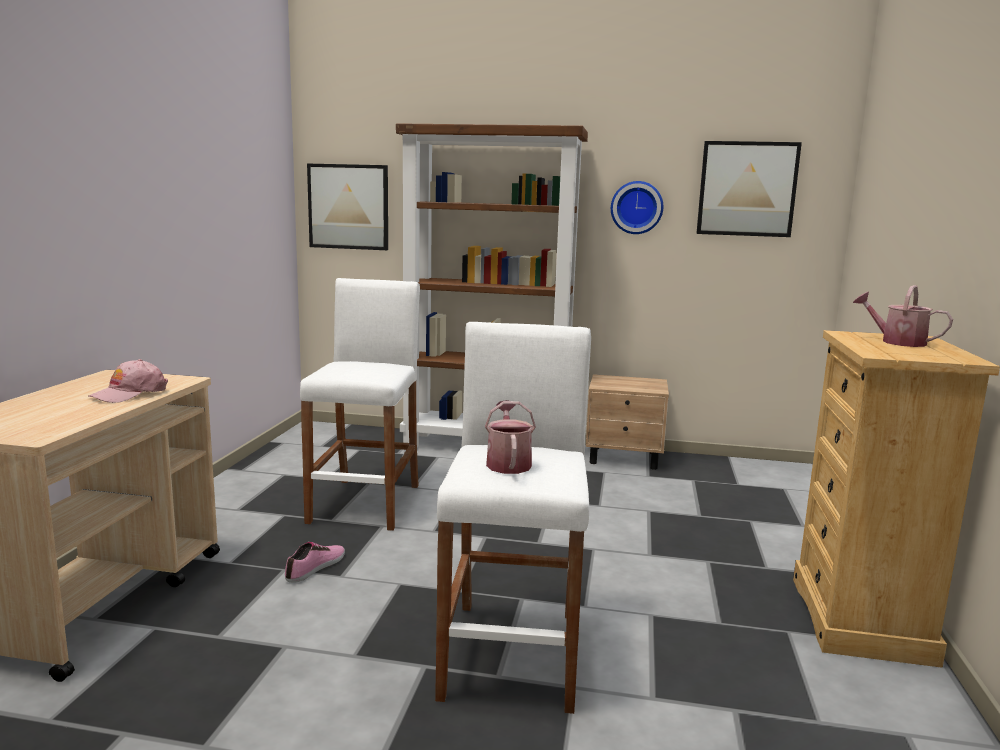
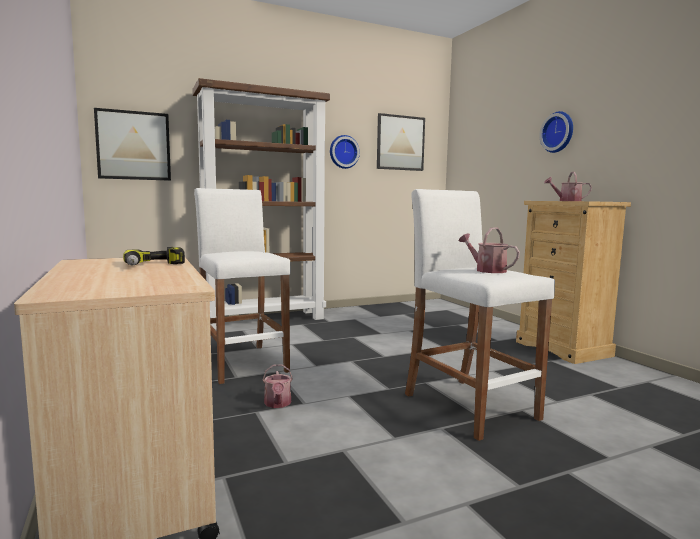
camera: 35 degrees left, 5 degrees down
pink cap [89,359,168,403] -> power drill [123,247,185,266]
shoe [285,542,345,583] -> watering can [262,364,293,408]
beige nightstand [585,374,669,470] -> none
none -> wall clock [539,111,573,153]

